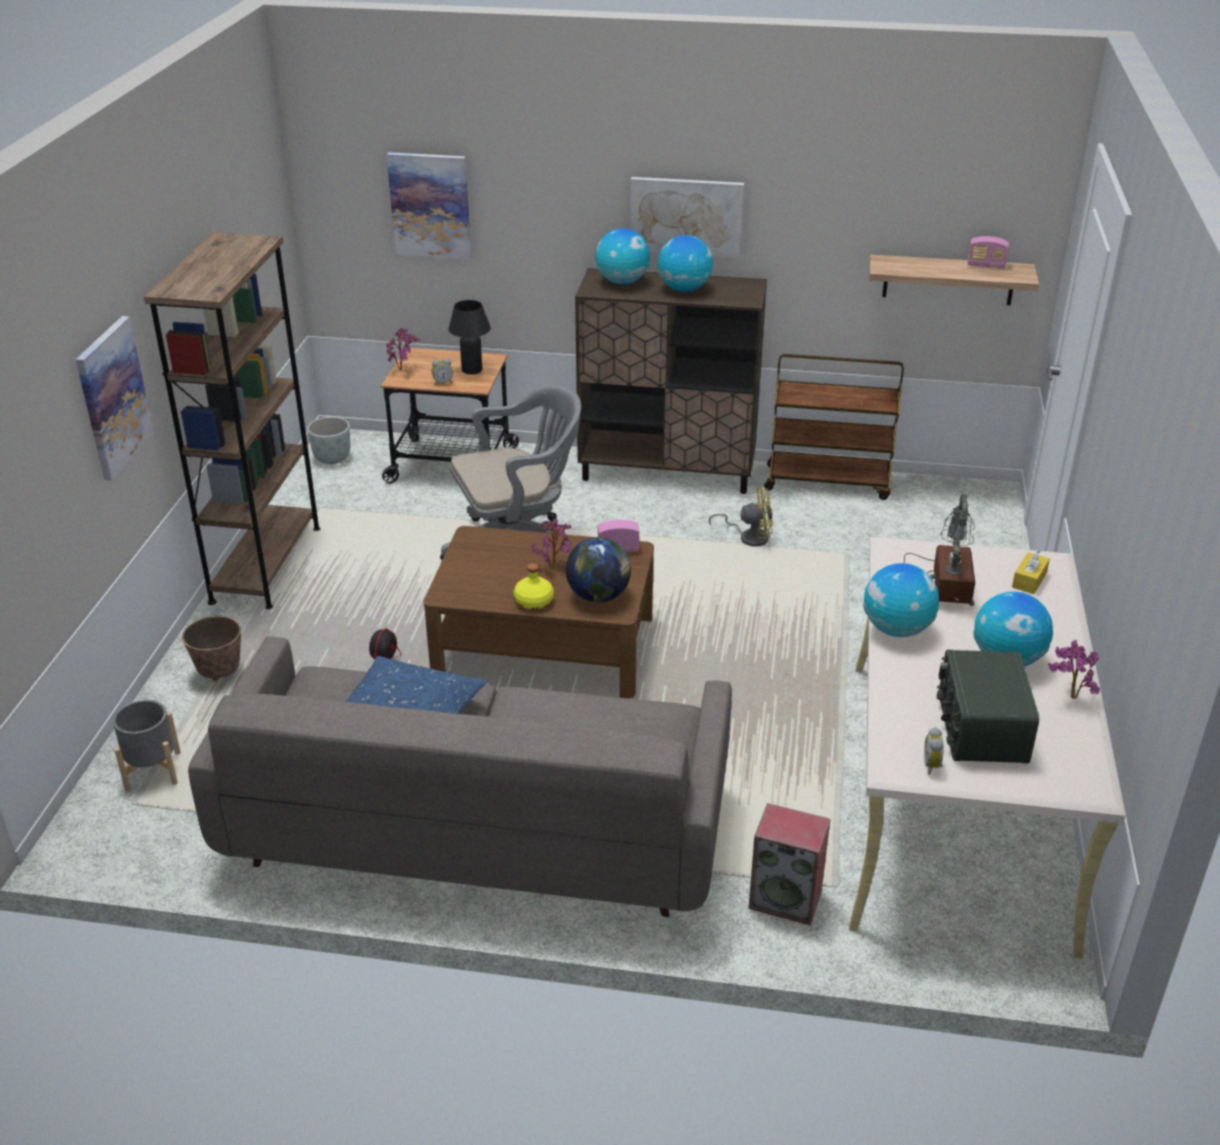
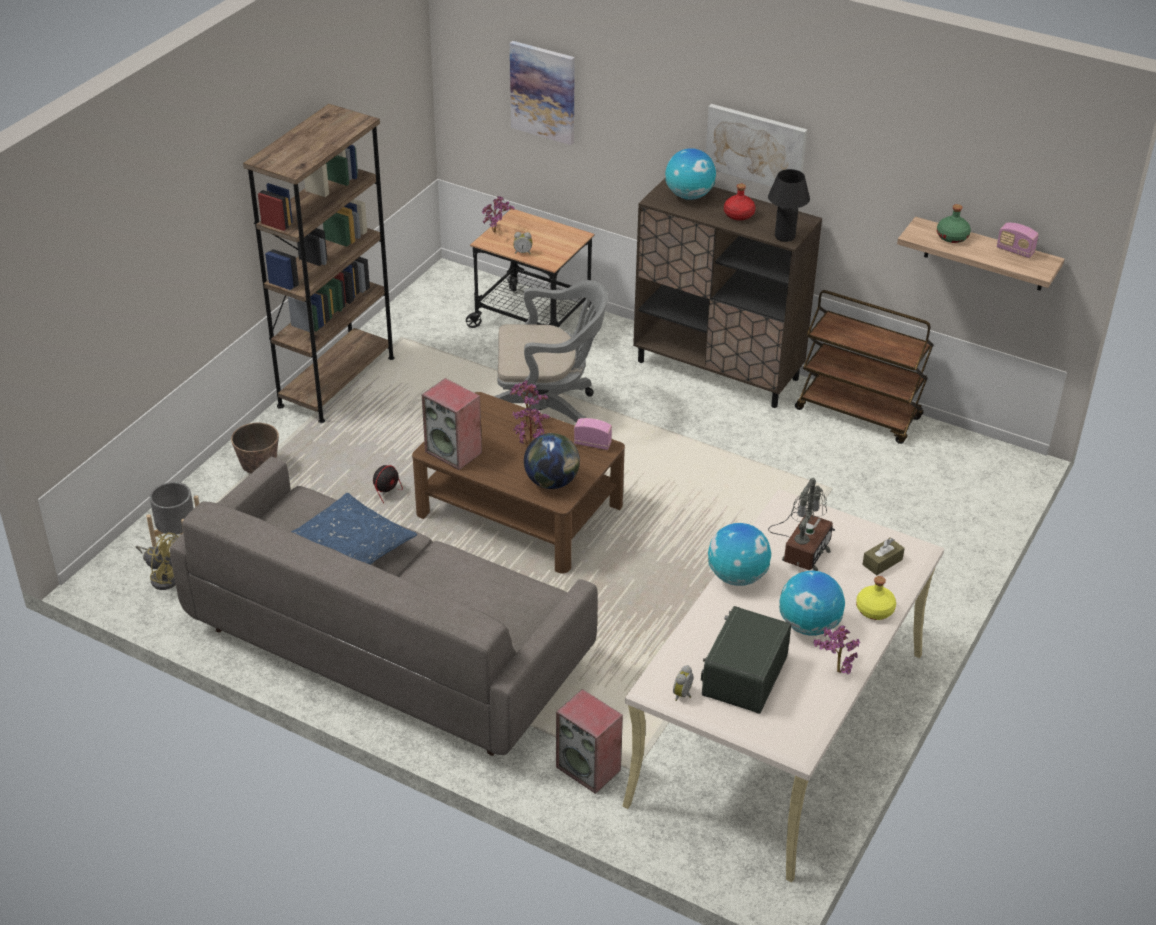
camera: 20 degrees right, 5 degrees up
picture [76,316,154,481] -> none
grey planter [307,417,350,464] -> none
black table lamp [448,300,491,375] -> black table lamp moved to [768,169,810,242]
yellow bottle [514,563,554,609] -> yellow bottle moved to [856,576,896,620]
globe [658,235,713,292] -> red bottle [724,184,756,221]
yellow fan [709,487,773,546] -> yellow fan moved to [135,532,179,590]
yellow tissue box [1012,549,1050,594] -> brown tissue box [862,538,905,575]
none -> speaker [422,378,482,470]
none -> potted plant [510,380,548,423]
none -> green bottle [937,204,971,243]

